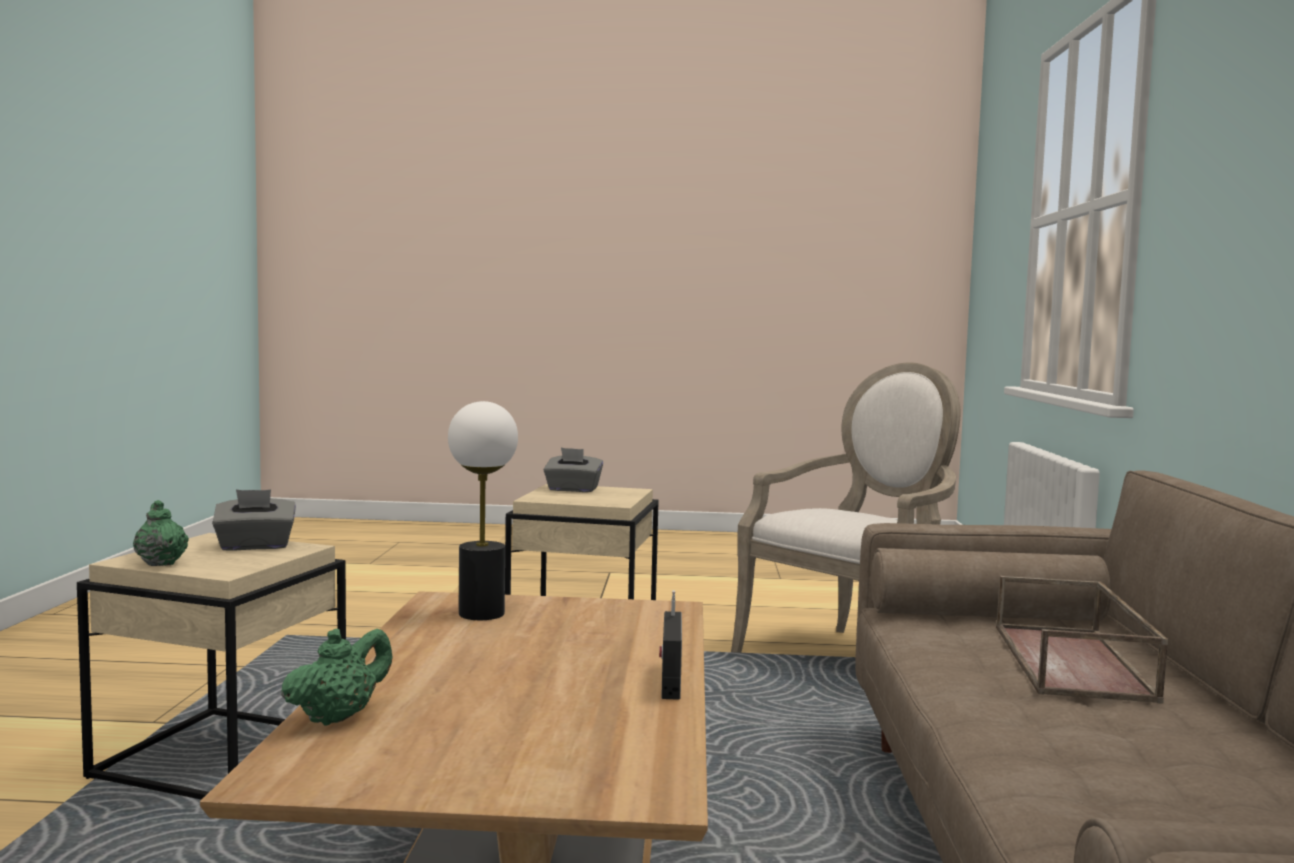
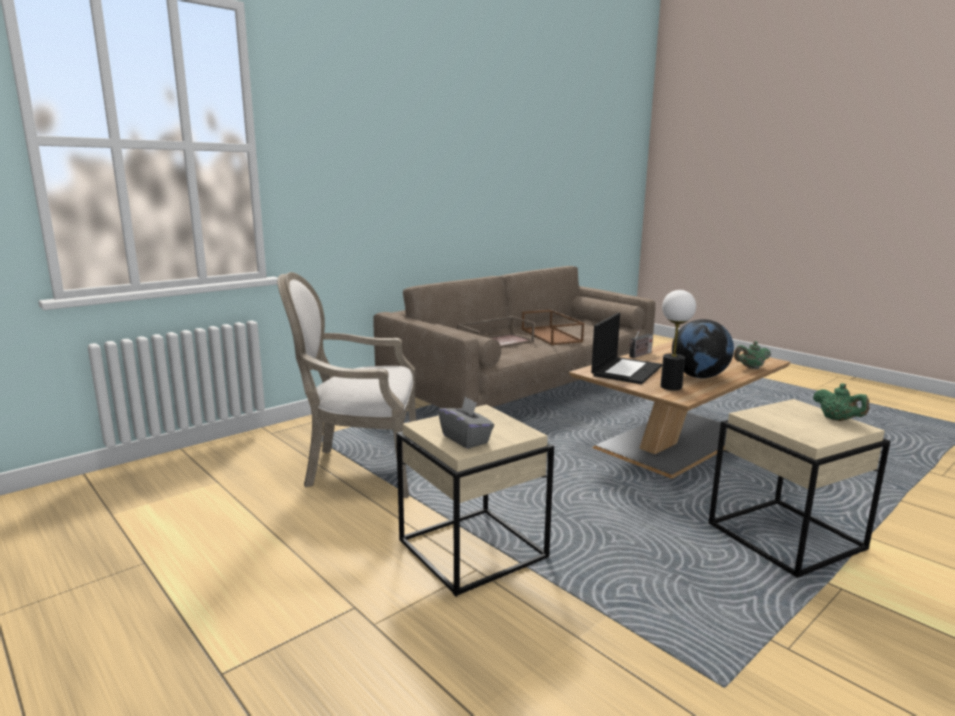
camera: 135 degrees left, 10 degrees up
green teapot [133,500,189,566] -> green teapot turned 45 degrees counterclockwise [813,383,869,421]
grey tissue box [212,489,296,551] -> none
none -> brown tray [522,310,584,345]
none -> laptop [591,313,662,384]
none -> globe [672,319,734,378]

